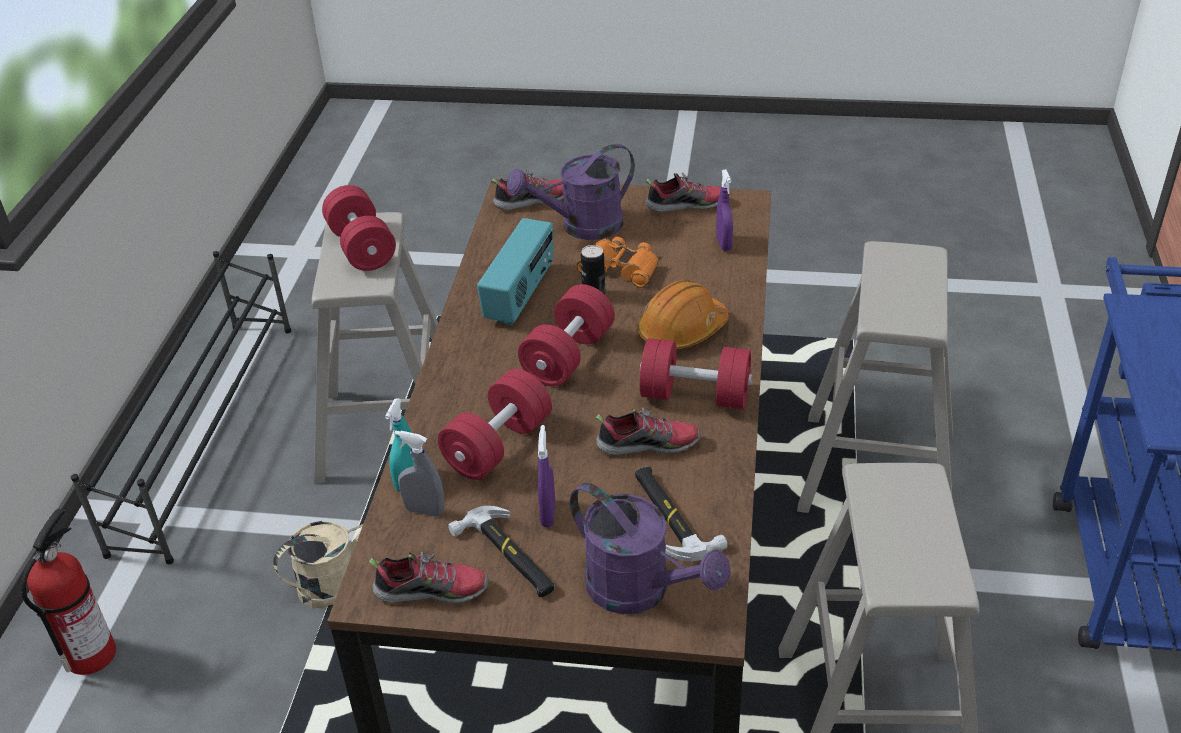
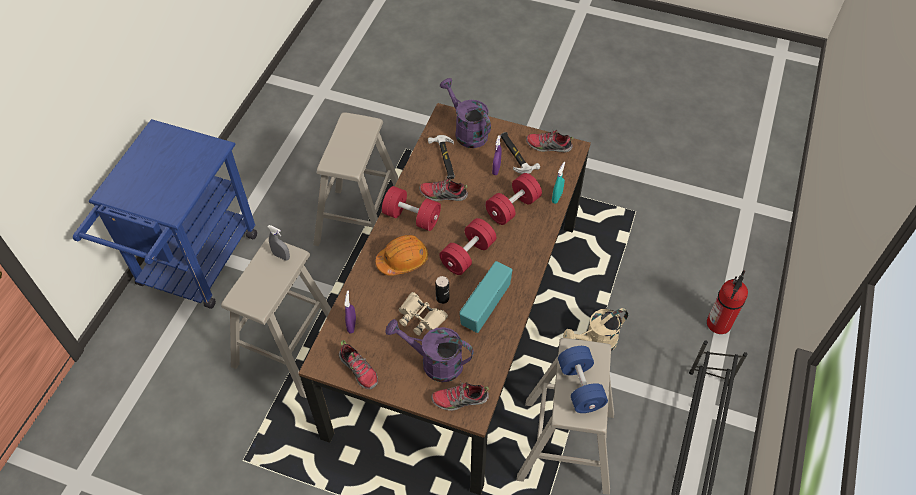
camera: 170 degrees left, 15 degrees up
red dumbbell [322,185,396,271] -> blue dumbbell [558,346,608,413]
grey spray bottle [394,430,444,517] -> grey spray bottle moved to [268,225,290,261]
purple watering can [507,144,635,240] -> purple watering can turned 150 degrees counterclockwise [385,319,474,382]
orange binoculars [577,237,659,288] -> beige binoculars [398,292,448,336]
shoe [645,173,721,212] -> shoe turned 135 degrees counterclockwise [339,340,378,389]

